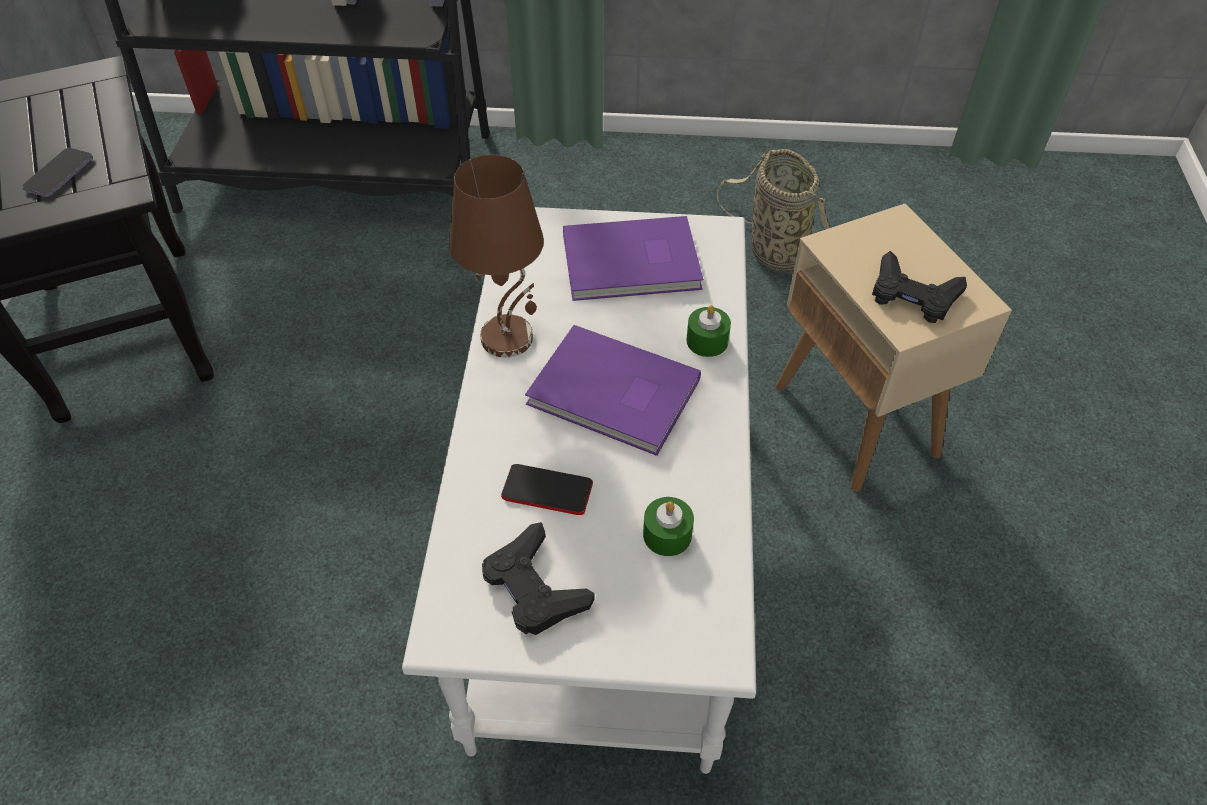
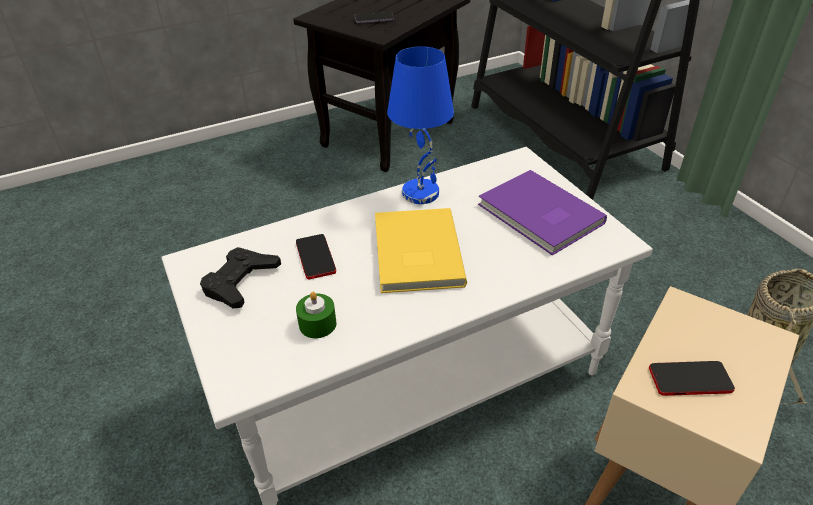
camera: 60 degrees right, 10 degrees down
brown table lamp [449,155,544,358] -> blue table lamp [387,46,454,204]
purple book [525,325,701,456] -> yellow book [375,208,467,293]
green candle [686,305,731,357] -> none
black game controller [872,251,967,323] -> phone [649,361,735,396]

